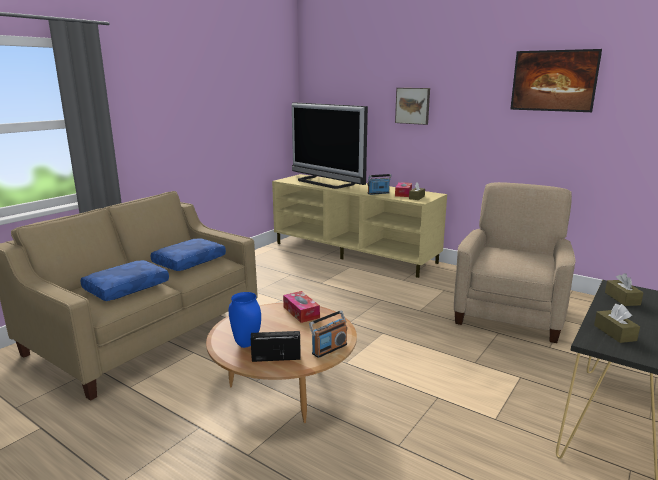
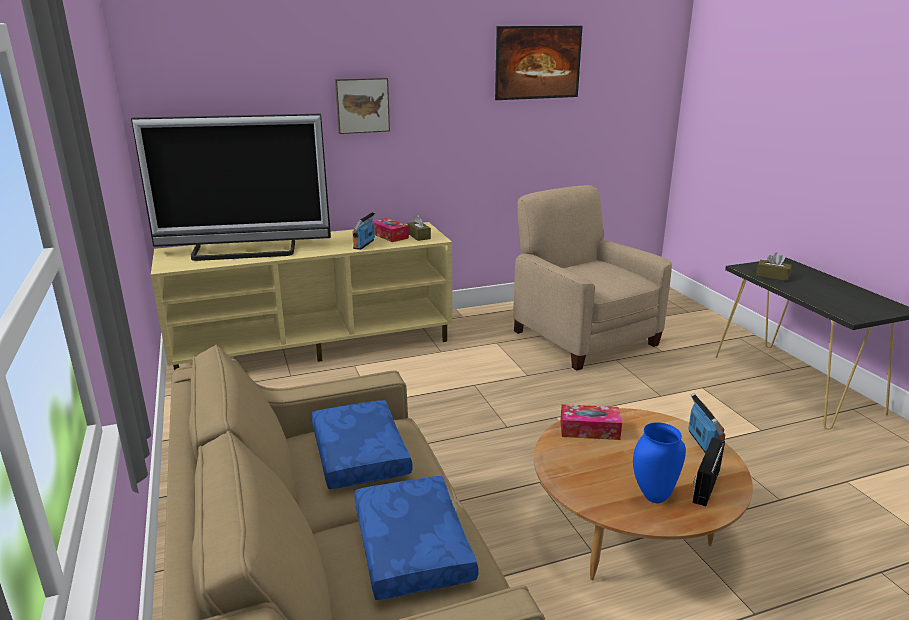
camera: 55 degrees left, 5 degrees up
brown tissue box [594,304,640,343] -> none

